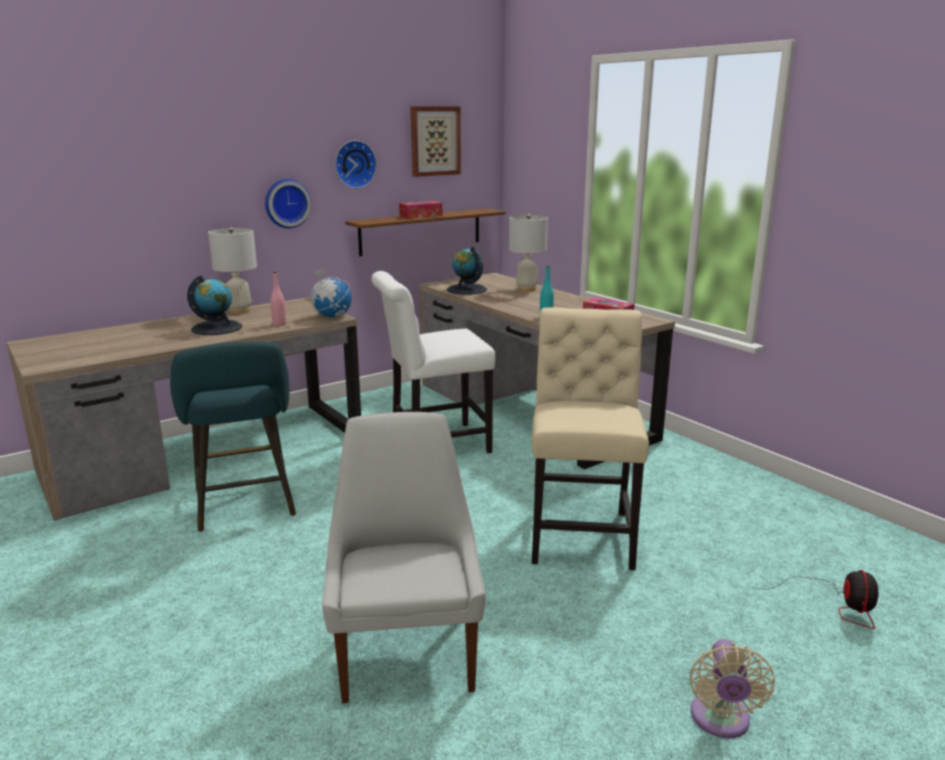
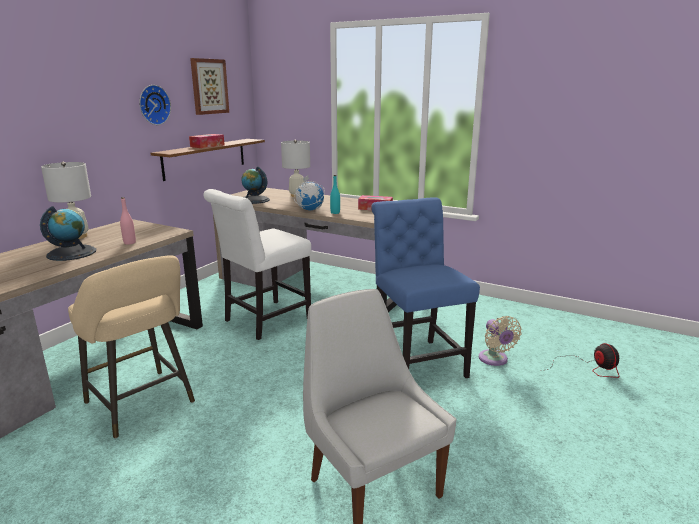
camera: 25 degrees left, 0 degrees up
turquoise stool [170,342,296,532] -> beige stool [68,255,195,438]
wall clock [265,179,311,228] -> none
globe [310,268,352,317] -> globe moved to [294,175,325,210]
beige chair [531,308,649,570] -> blue chair [371,197,480,378]
beige fan [690,639,775,738] -> beige fan moved to [479,316,522,366]

